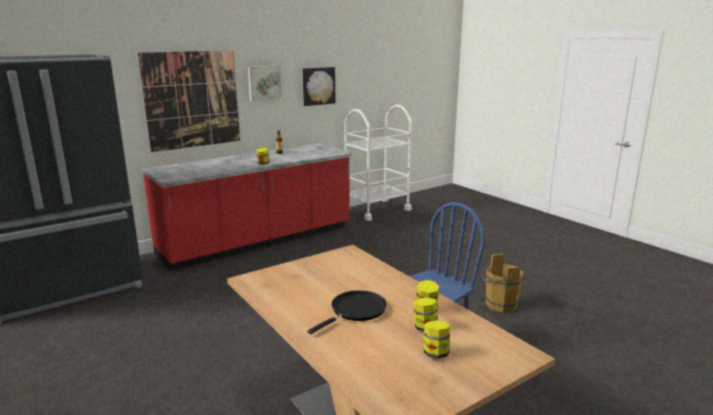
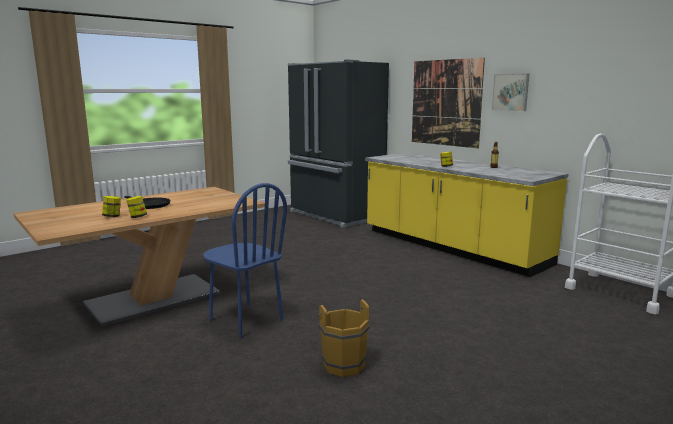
camera: 85 degrees right, 5 degrees down
red counter [142,143,352,271] -> yellow counter [365,153,569,277]
picture [303,67,336,106] -> none
jar [424,320,450,358] -> none

